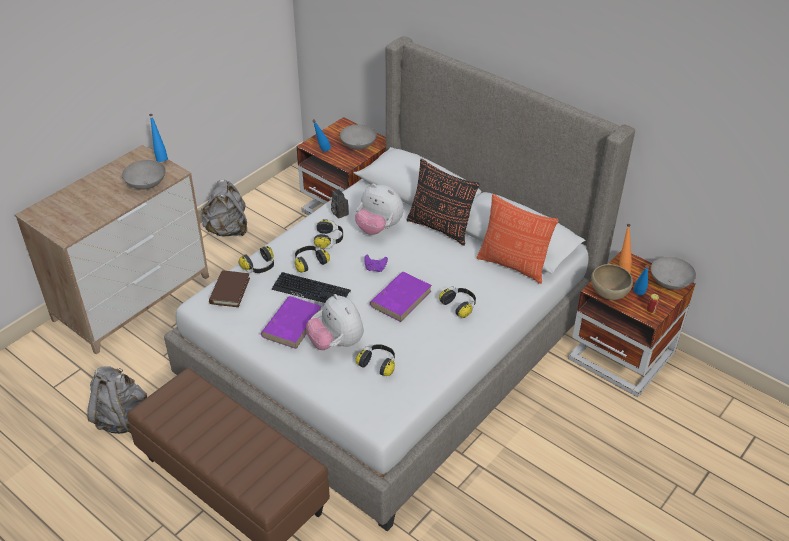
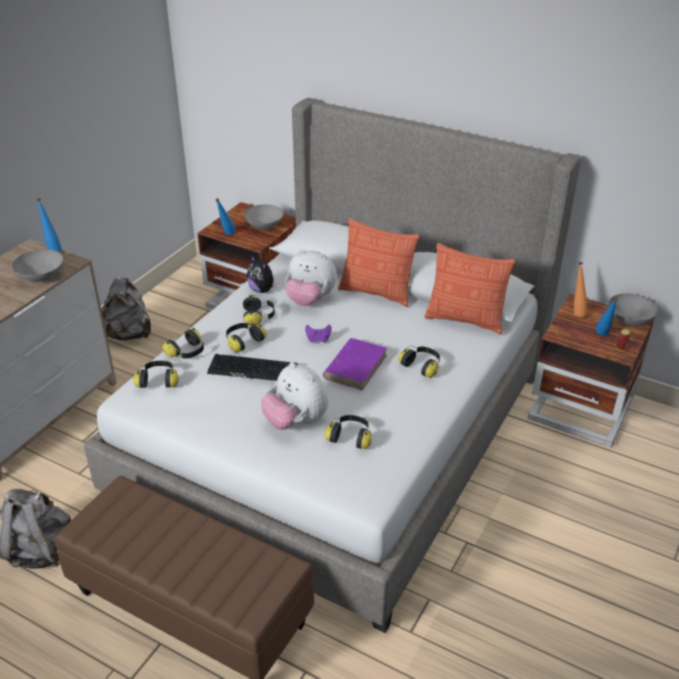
camera: 10 degrees left, 5 degrees down
brown book [209,270,250,307] -> headphones [133,361,179,388]
purple book [261,296,322,349] -> none
camera [331,189,349,219] -> plush toy [247,255,278,293]
black pillow [407,158,480,246] -> orange pillow [338,218,420,307]
brown bowl [591,264,633,300] -> none

